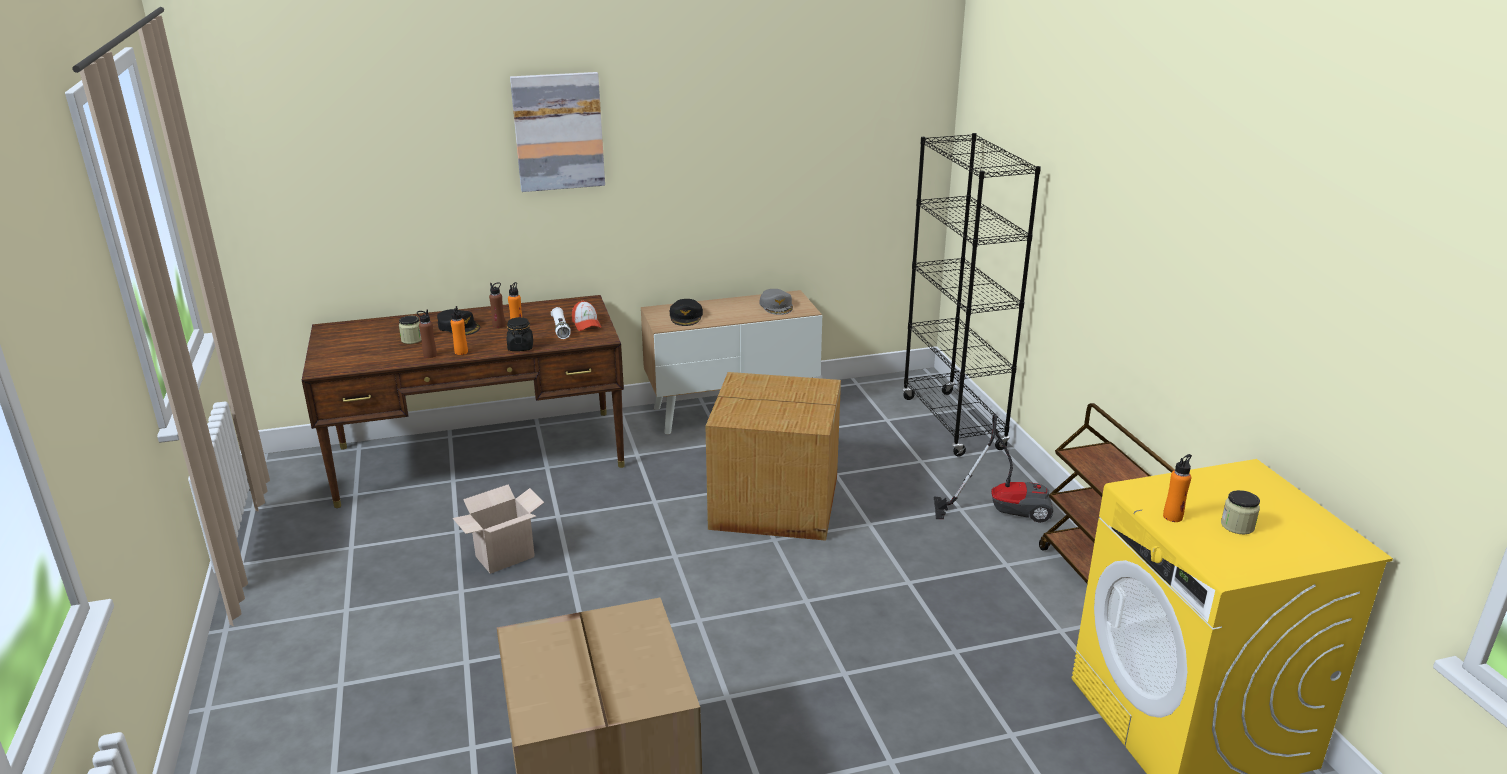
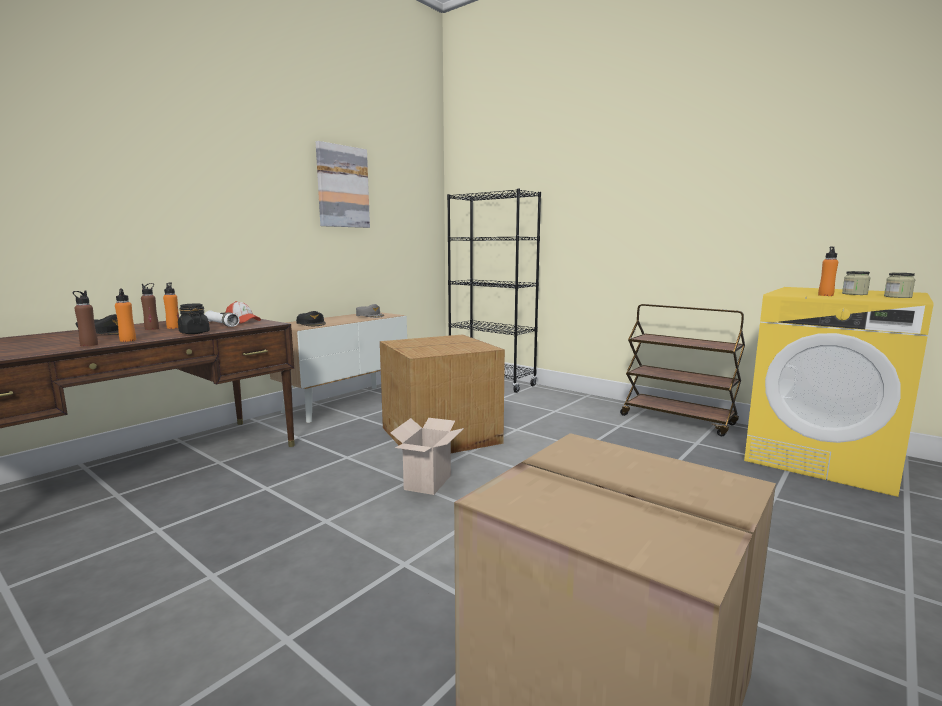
camera: 35 degrees left, 15 degrees down
jar [399,316,422,344] -> jar moved to [884,273,915,298]
cardboard box [453,484,544,574] -> cardboard box moved to [390,418,464,495]
picture [510,72,605,192] -> picture moved to [316,141,370,228]
vacuum cleaner [934,414,1053,523] -> none

